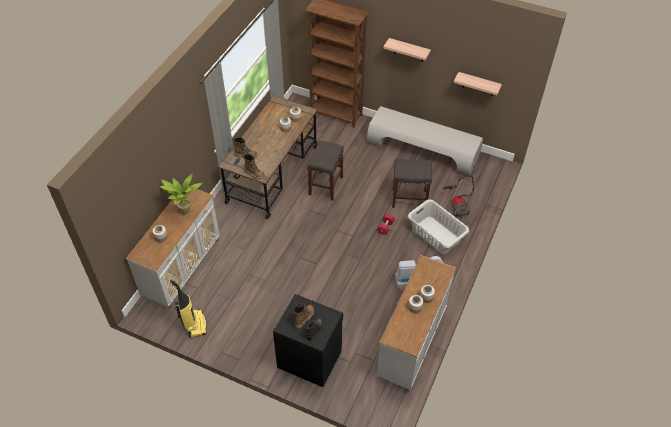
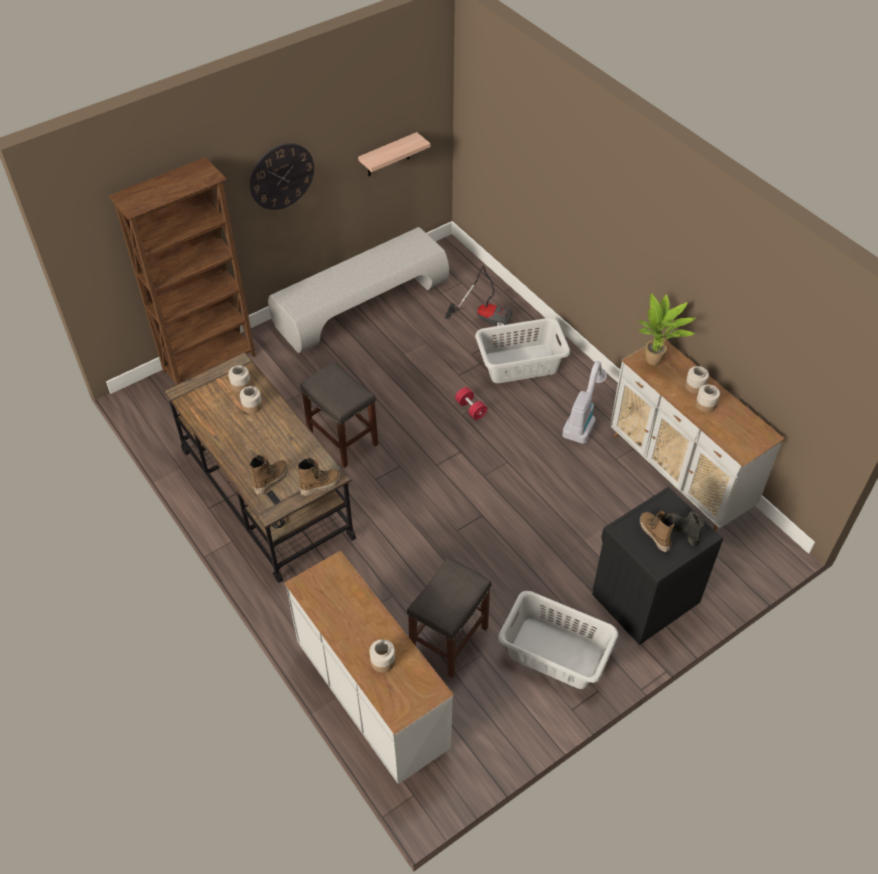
camera: 60 degrees left, 0 degrees up
potted plant [160,174,202,214] -> potted plant moved to [638,293,696,365]
vacuum cleaner [170,280,207,338] -> none
shelf [383,38,431,62] -> wall clock [250,143,314,210]
grey stool [392,158,432,208] -> grey stool moved to [407,557,492,678]
none -> grey laundry basket [498,591,618,689]

